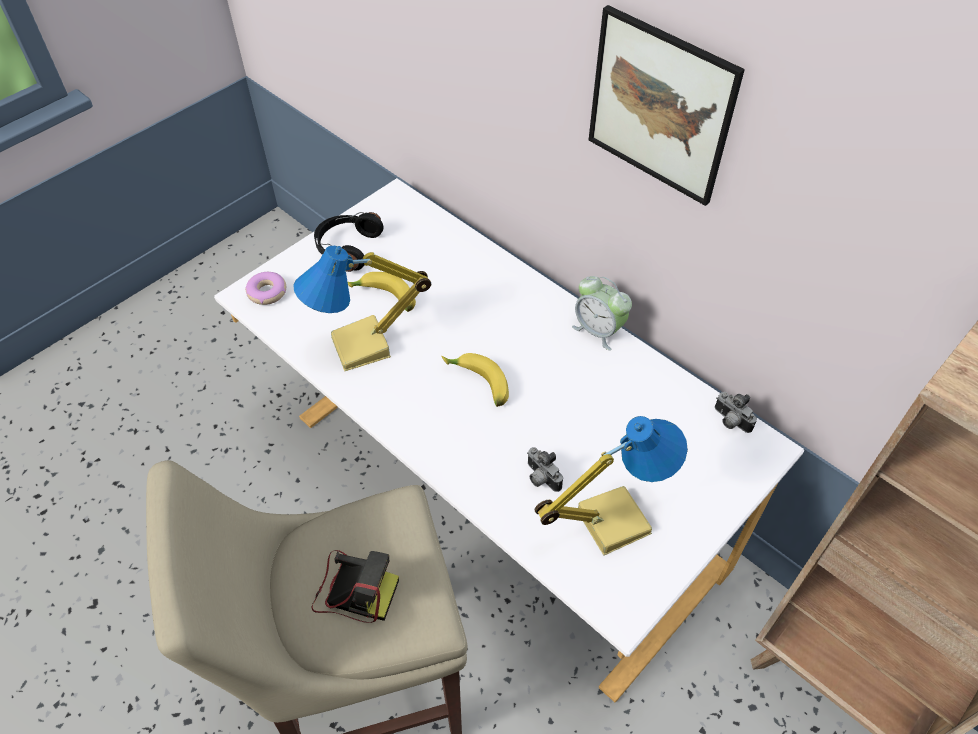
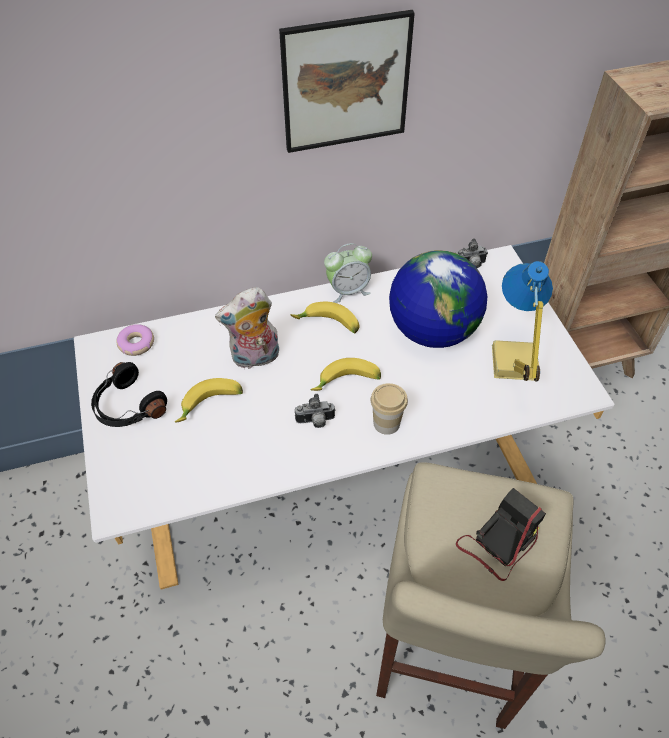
camera: 60 degrees left, 0 degrees up
donut [245,272,286,305] -> donut moved to [116,324,154,356]
table lamp [293,246,431,371] -> none
camera [527,447,563,492] -> camera moved to [295,394,335,428]
none -> plush toy [215,287,279,370]
none -> banana [290,302,360,334]
none -> cup [371,383,408,435]
none -> globe [389,250,487,348]

